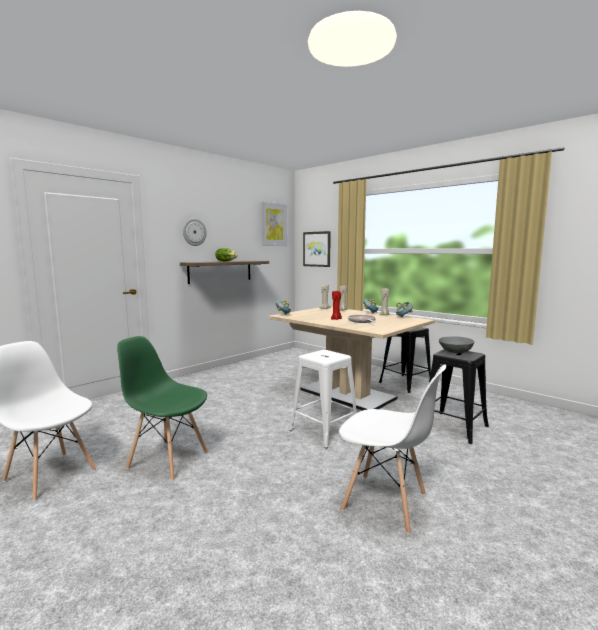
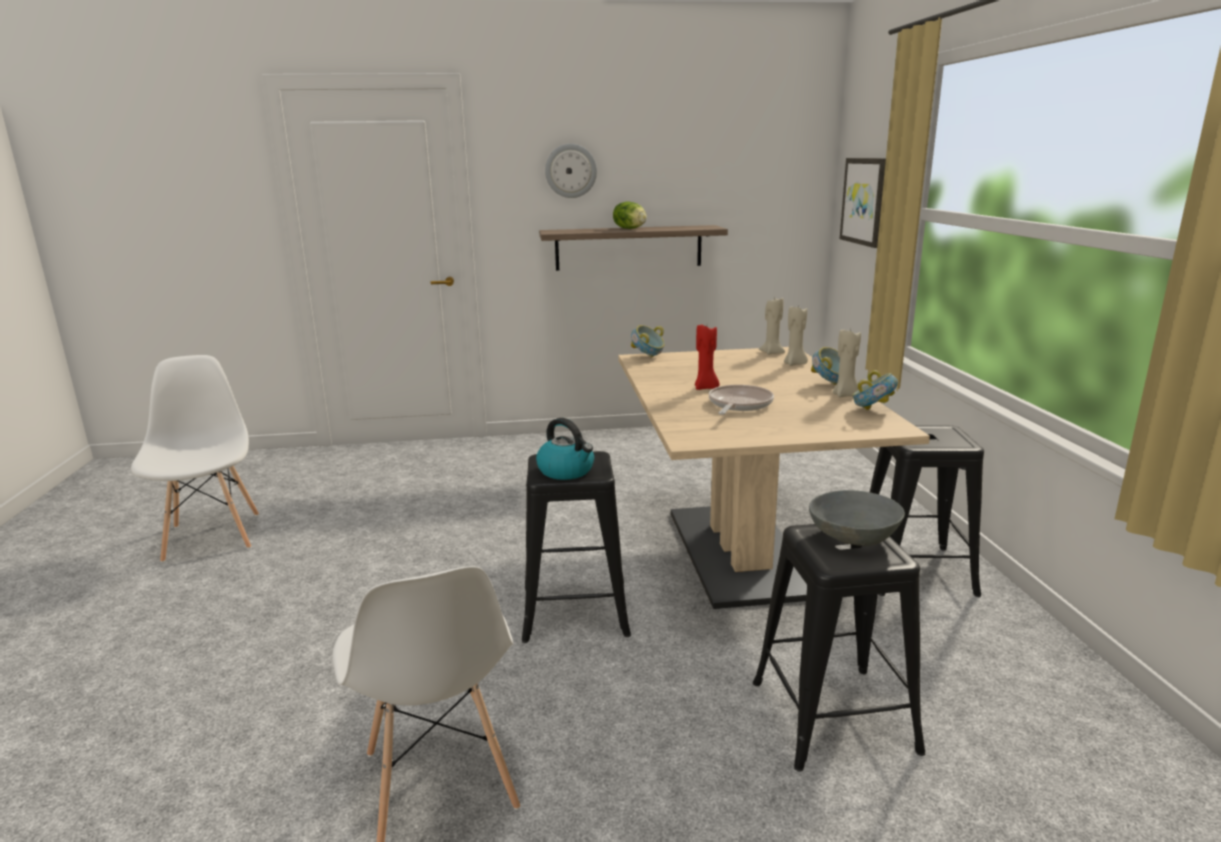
camera: 40 degrees right, 10 degrees up
green chair [117,336,208,481] -> none
picture [260,201,287,246] -> none
white stool [289,350,357,449] -> black stool [522,451,631,643]
none -> kettle [536,418,594,480]

